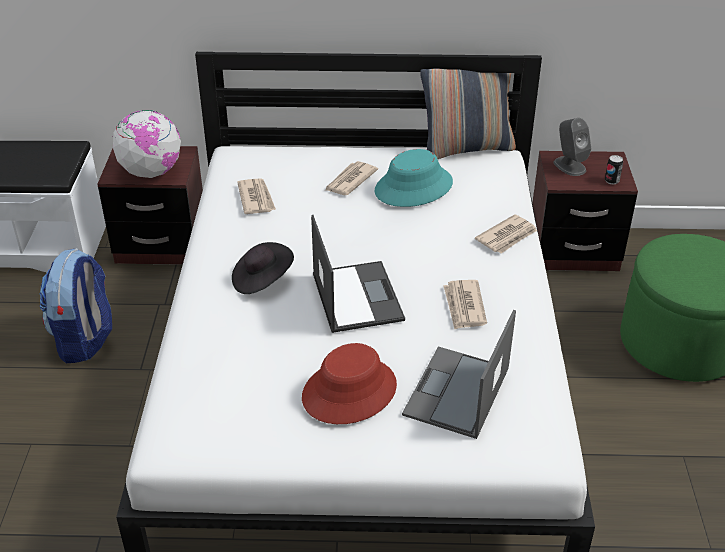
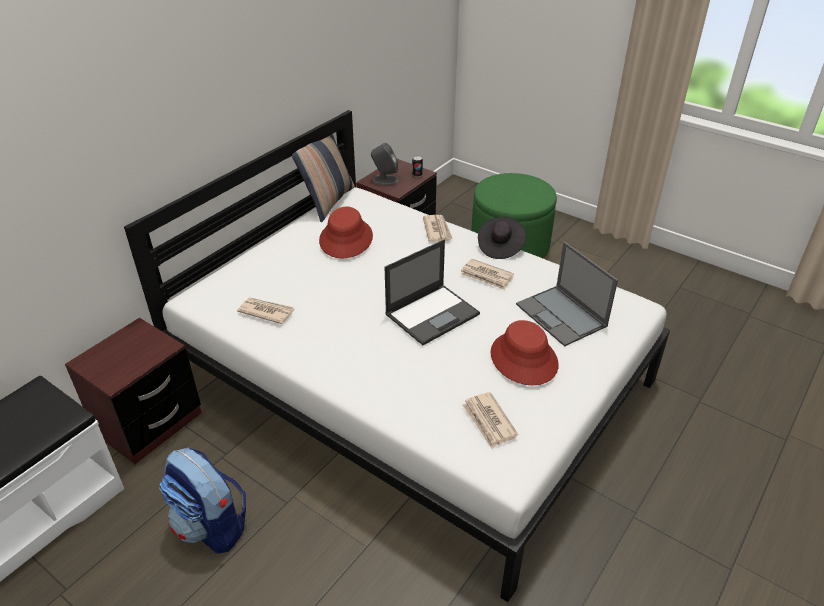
camera: 55 degrees left, 0 degrees up
globe [113,110,181,178] -> none
black hat [232,242,294,294] -> black hat moved to [478,216,526,259]
laptop [311,215,405,333] -> laptop turned 120 degrees clockwise [385,239,480,345]
newspaper [324,161,378,195] -> newspaper moved to [462,392,518,449]
turquoise hat [374,149,453,207] -> red hat [319,207,373,258]

